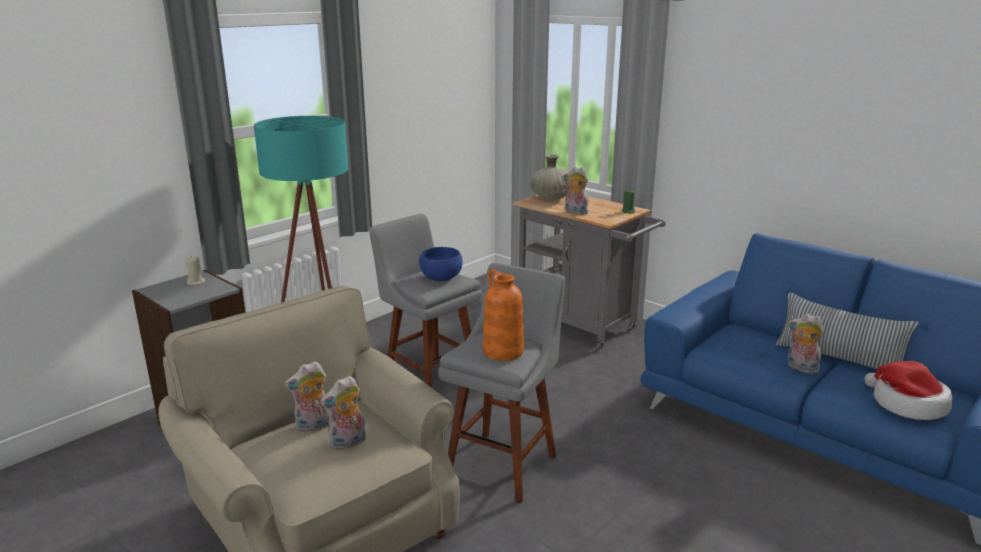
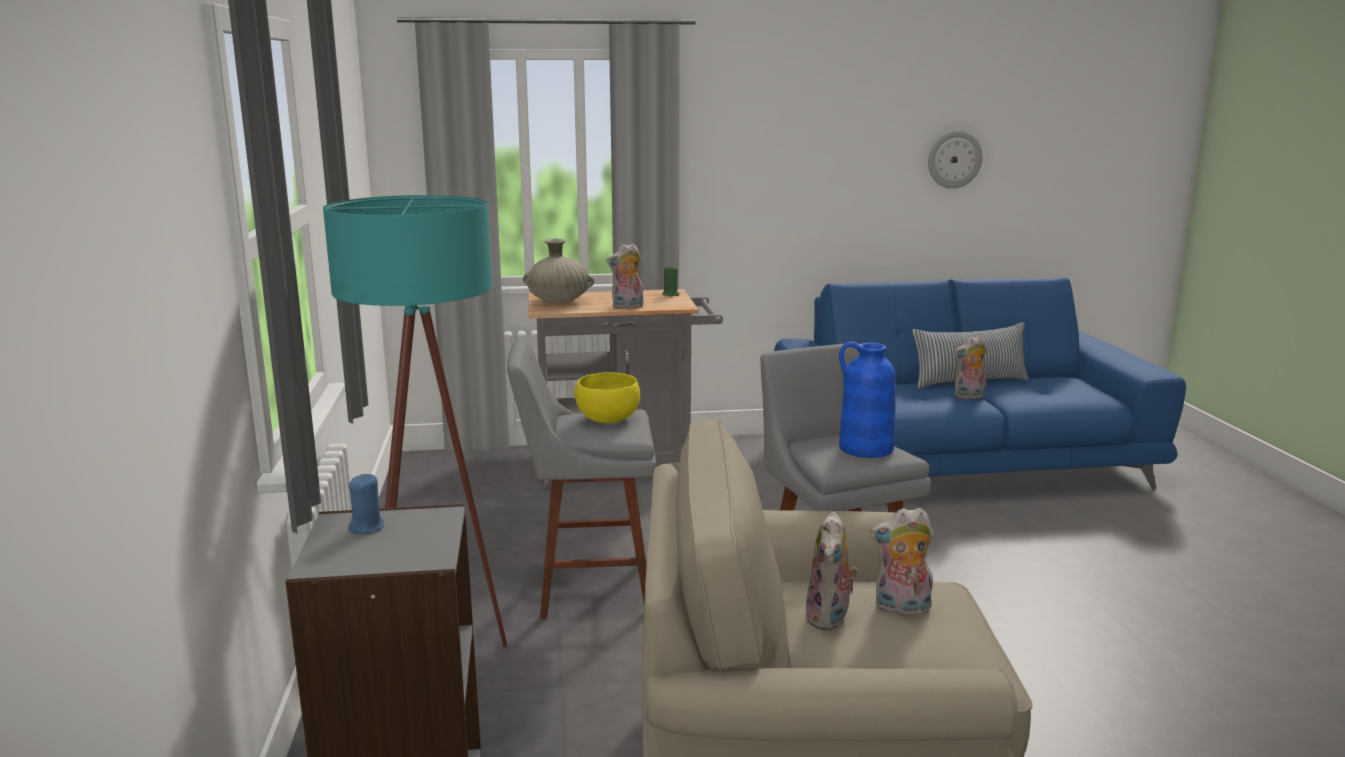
camera: 50 degrees left, 5 degrees down
beige candle [185,256,205,285] -> blue candle [348,474,384,535]
plush toy [320,376,366,450] -> plush toy turned 90 degrees clockwise [870,508,934,616]
blue bowl [419,247,463,281] -> yellow bowl [575,372,640,423]
orange vase [483,269,524,361] -> blue vase [839,342,896,458]
hat [865,361,952,420] -> none
none -> wall clock [928,131,982,189]

